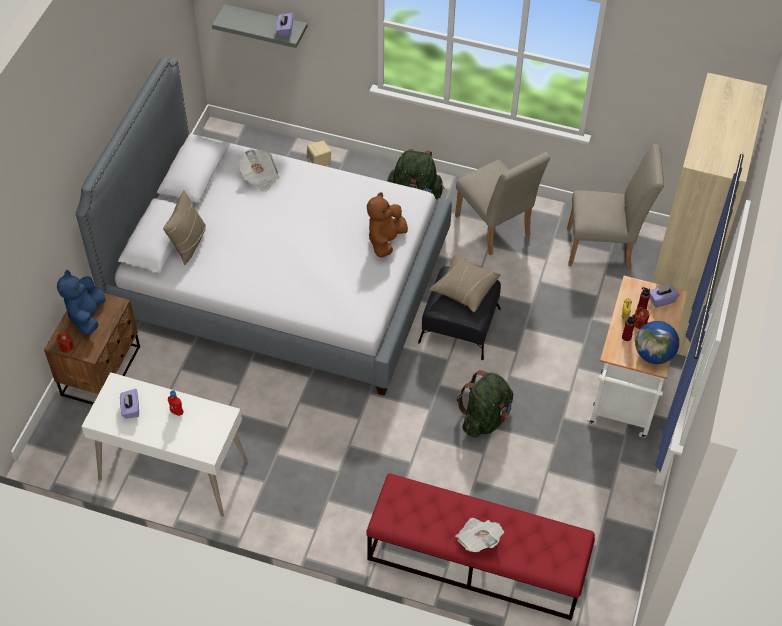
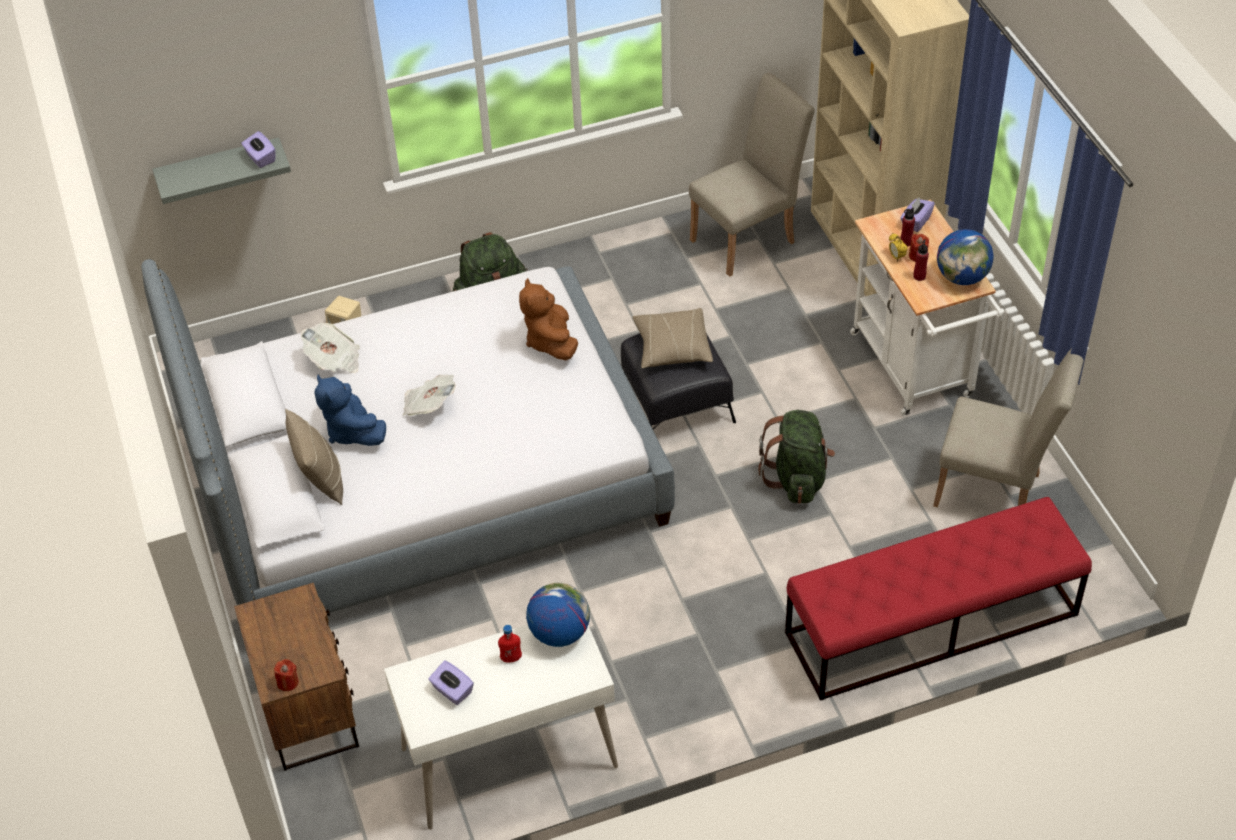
camera: 35 degrees left, 5 degrees down
blue plush toy [57,270,106,335] -> blue plush toy moved to [314,375,386,446]
beige chair [455,152,550,255] -> beige chair moved to [933,348,1084,507]
newspaper [455,518,504,552] -> newspaper moved to [403,375,456,416]
none -> globe [526,583,590,647]

